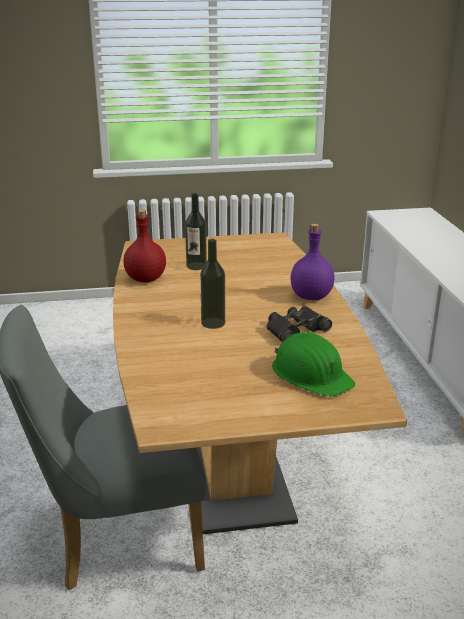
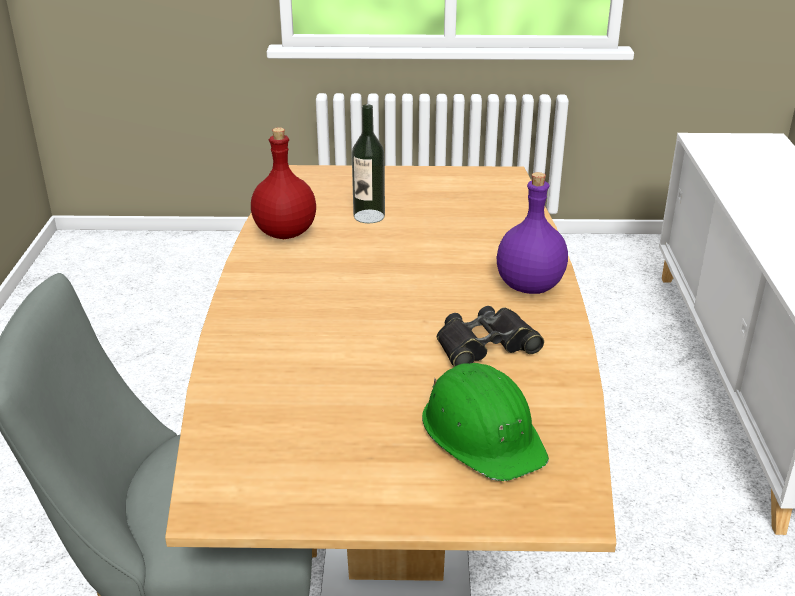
camera: 10 degrees right, 5 degrees up
bottle [200,239,225,329] -> none

